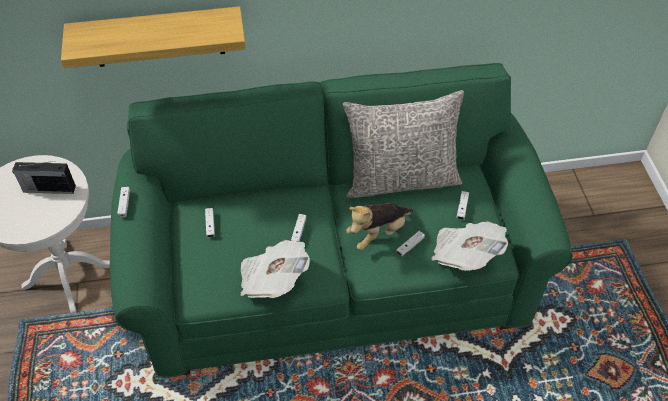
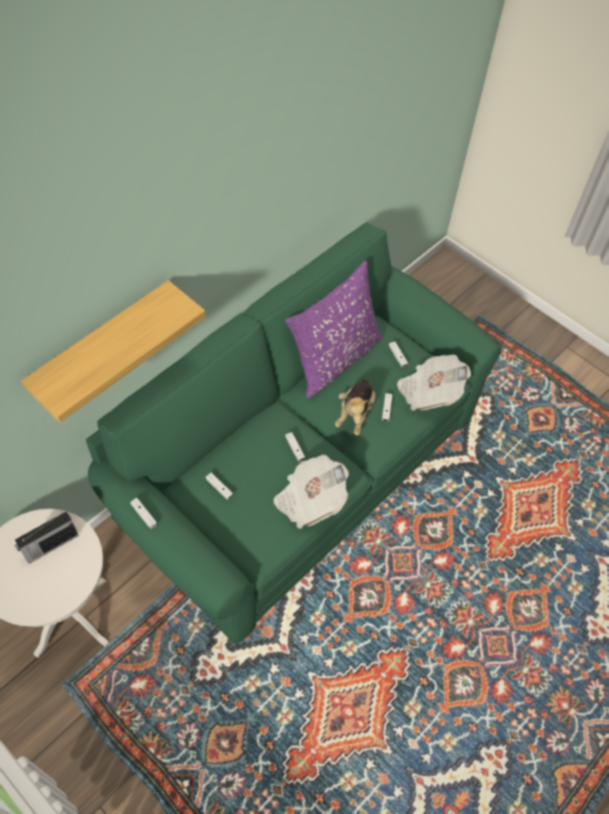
camera: 40 degrees left, 5 degrees up
grey pillow [343,90,464,198] -> purple pillow [285,261,383,398]

